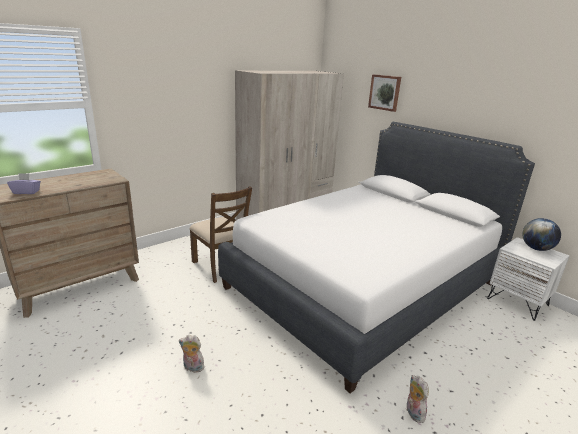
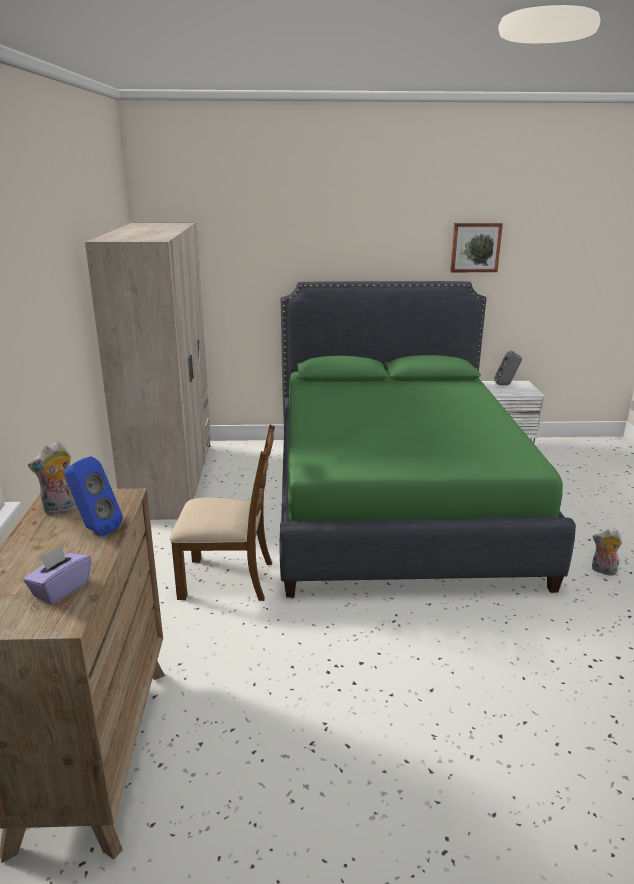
camera: 50 degrees left, 0 degrees up
plush toy [179,335,205,373] -> plush toy moved to [28,441,78,515]
white bed [218,122,535,393] -> green bed [280,281,576,598]
picture [368,74,401,112] -> picture moved to [450,223,503,272]
globe [522,218,561,251] -> grey speaker [494,350,522,385]
none -> blue speaker [64,456,123,536]

